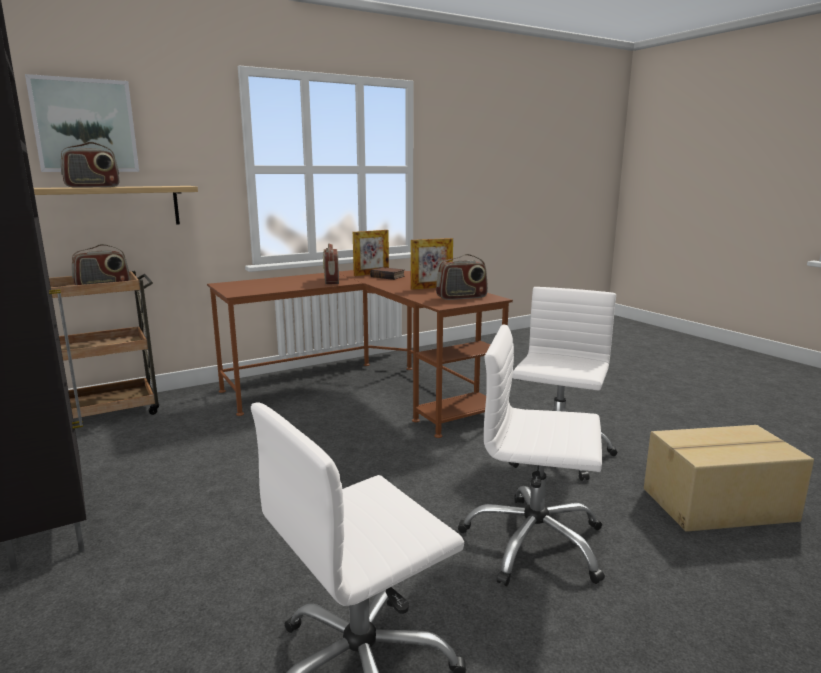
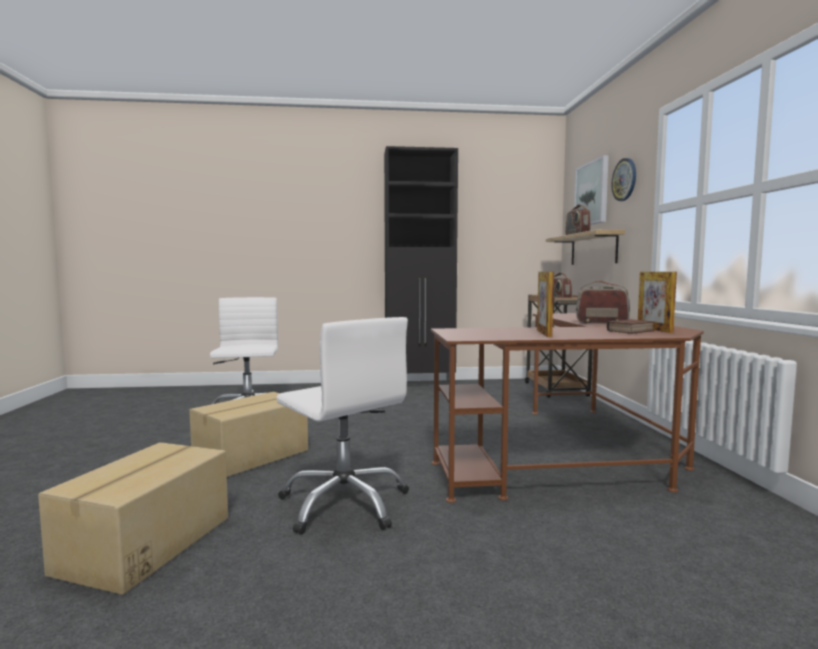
camera: 115 degrees right, 10 degrees down
radio [436,254,488,300] -> none
white office chair [458,324,605,586] -> cardboard box [189,392,308,477]
none -> wall clock [611,158,636,201]

